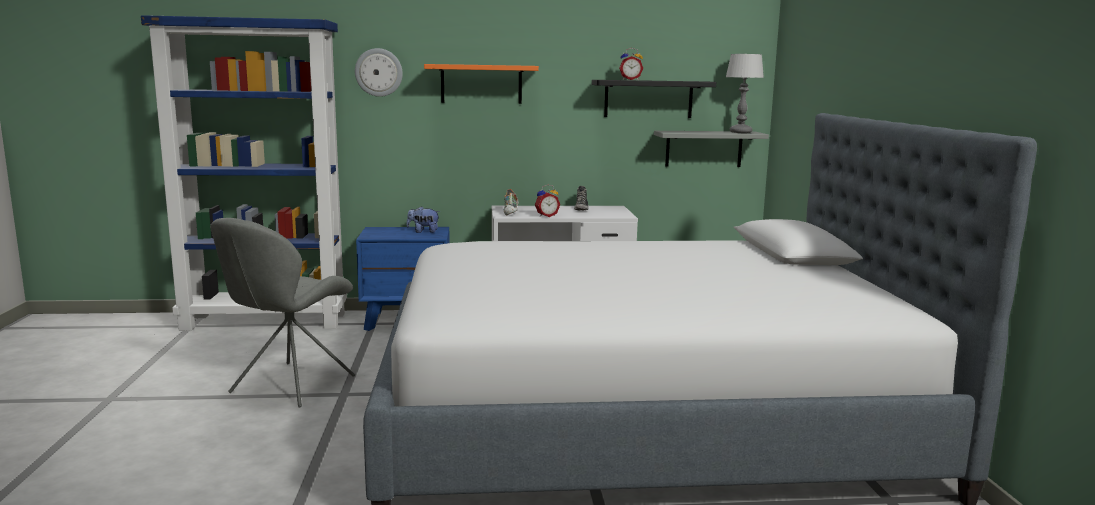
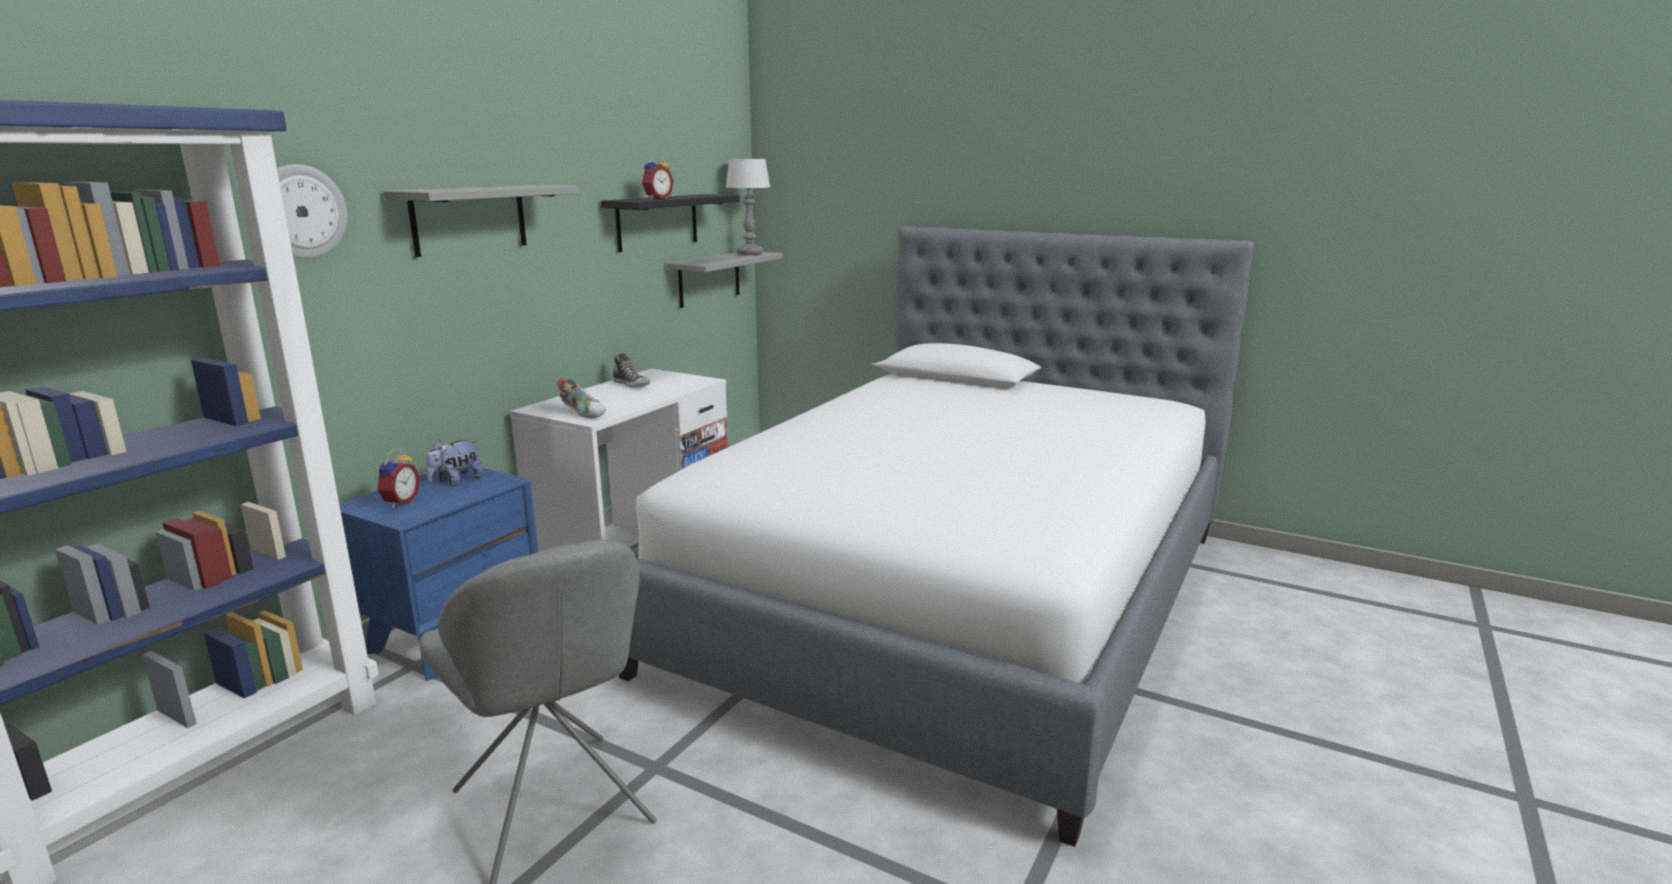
camera: 55 degrees left, 5 degrees up
orange shelf [424,64,539,104] -> grey shelf [383,185,580,257]
alarm clock [535,185,560,217] -> alarm clock moved to [377,449,420,508]

